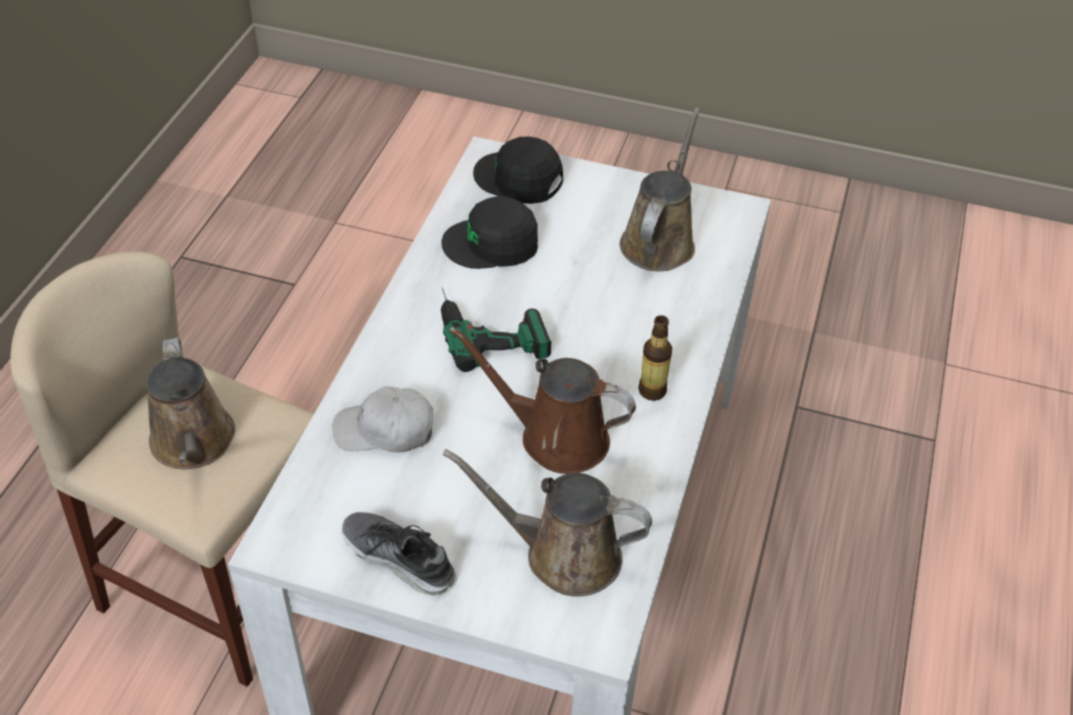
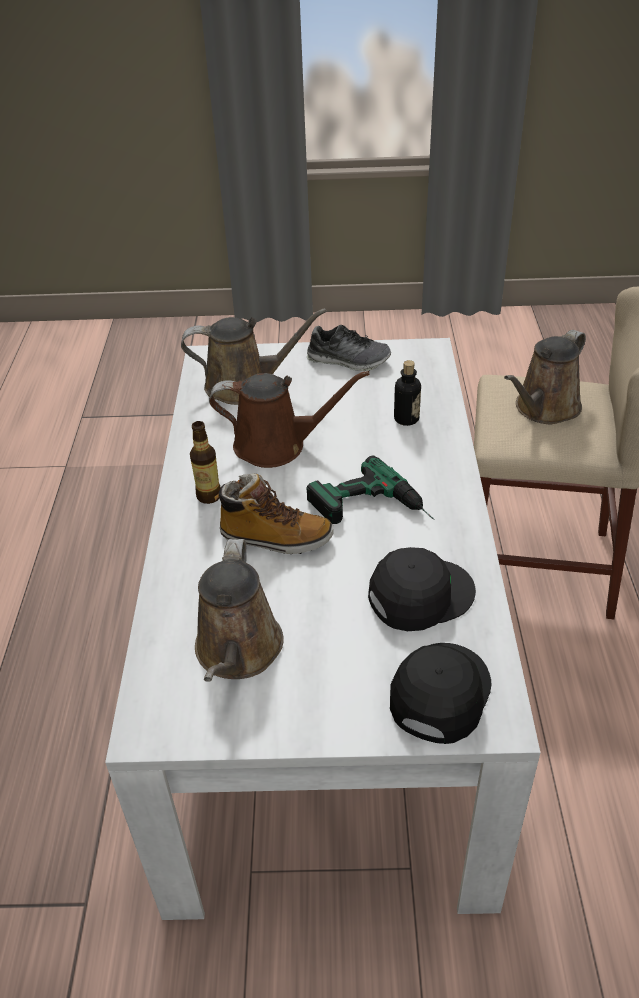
camera: 165 degrees right, 5 degrees down
brown watering can [146,337,235,469] -> brown watering can turned 105 degrees counterclockwise [504,330,586,424]
white cap [332,386,433,452] -> bottle [394,360,421,426]
black cap [473,137,563,204] -> black cap turned 75 degrees counterclockwise [390,643,491,744]
none -> boot [215,473,333,554]

